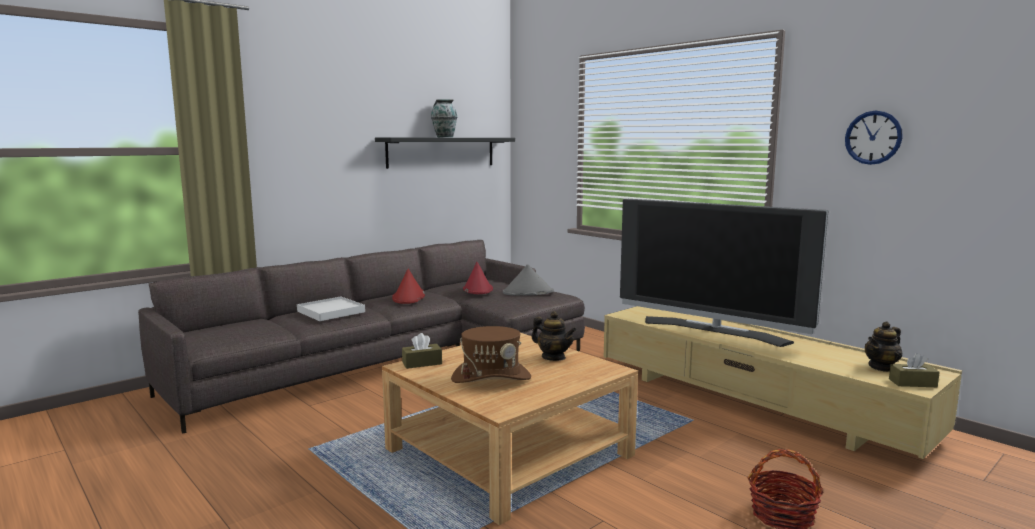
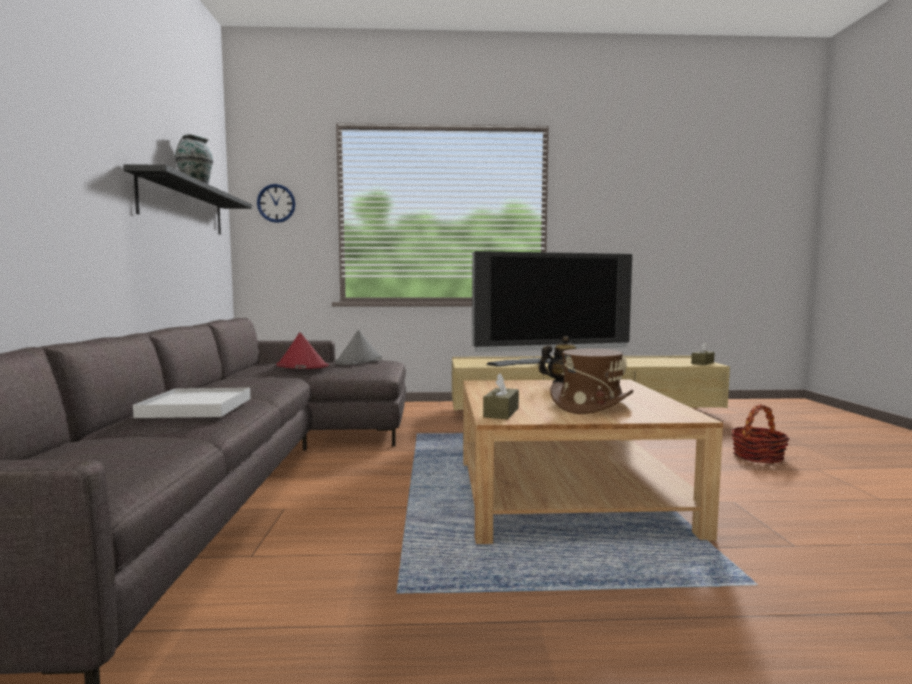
camera: 50 degrees left, 5 degrees down
red hat [392,268,425,304] -> none
wall clock [845,111,903,165] -> wall clock moved to [257,184,296,223]
teapot [865,321,903,372] -> none

